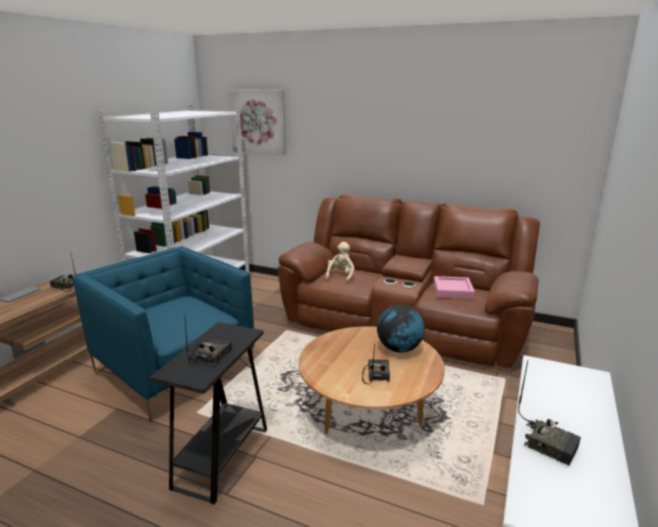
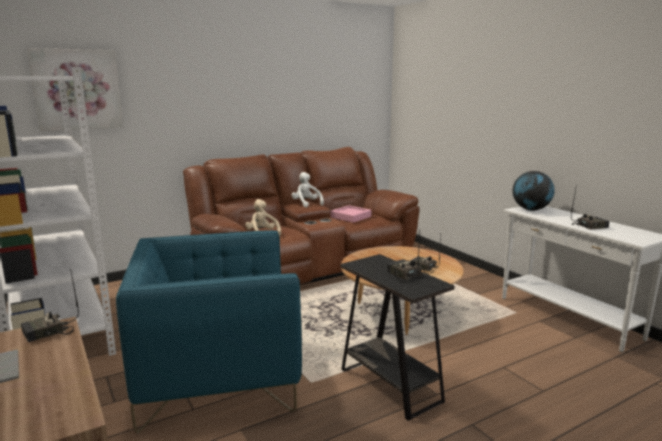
camera: 55 degrees left, 5 degrees down
globe [377,305,425,353] -> globe moved to [513,171,555,211]
none -> white plush toy [291,172,324,208]

